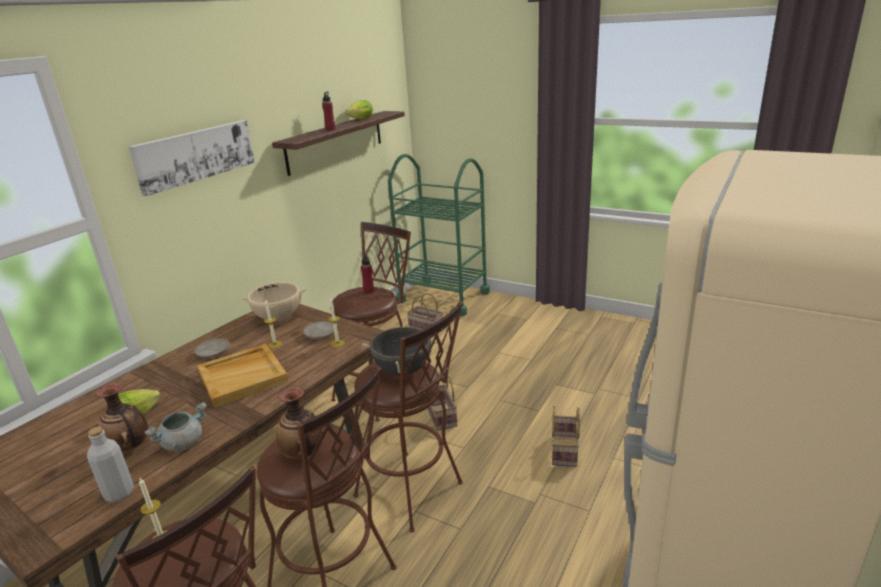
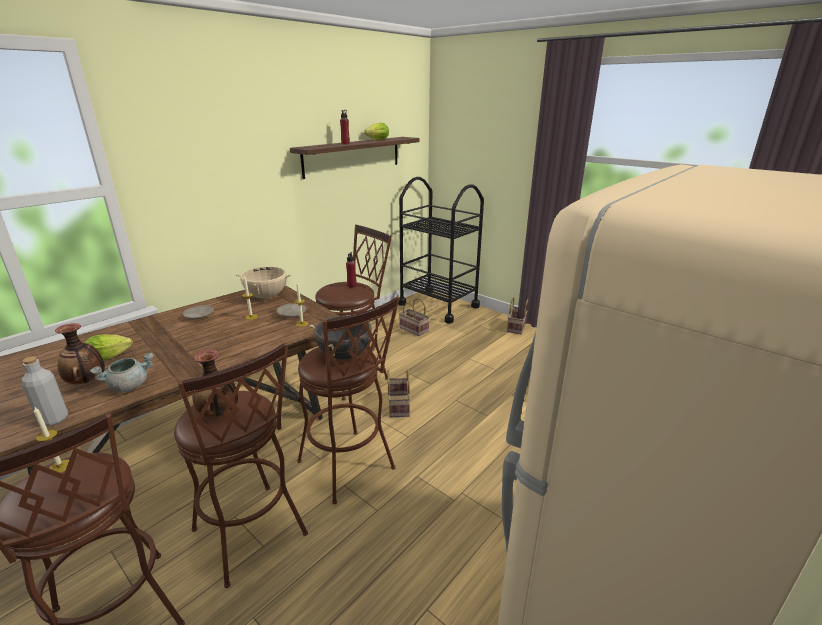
camera: 10 degrees right, 0 degrees up
picture [129,120,255,196] -> none
beige tray [197,344,289,407] -> none
green cart [388,154,490,316] -> black cart [398,177,484,324]
basket [552,406,580,467] -> basket moved to [507,297,529,334]

